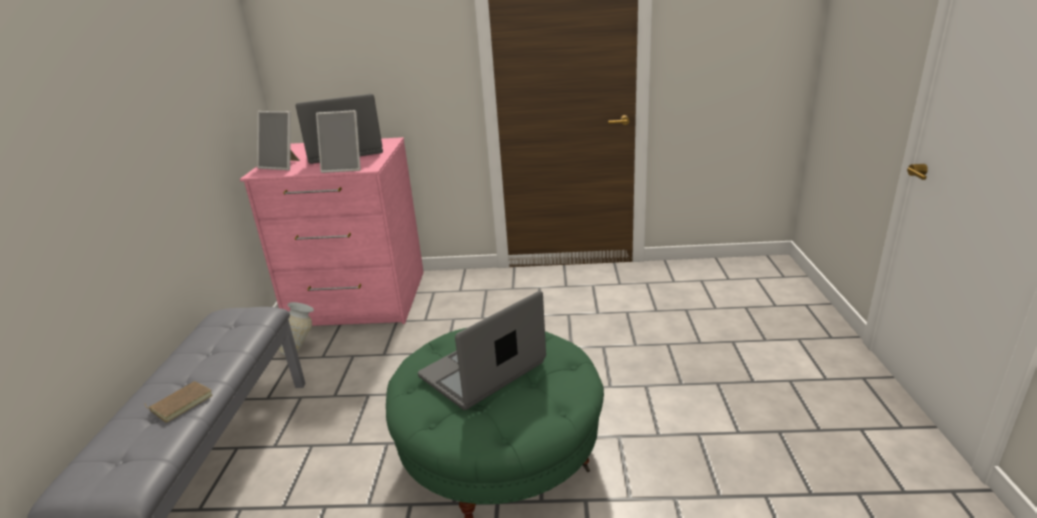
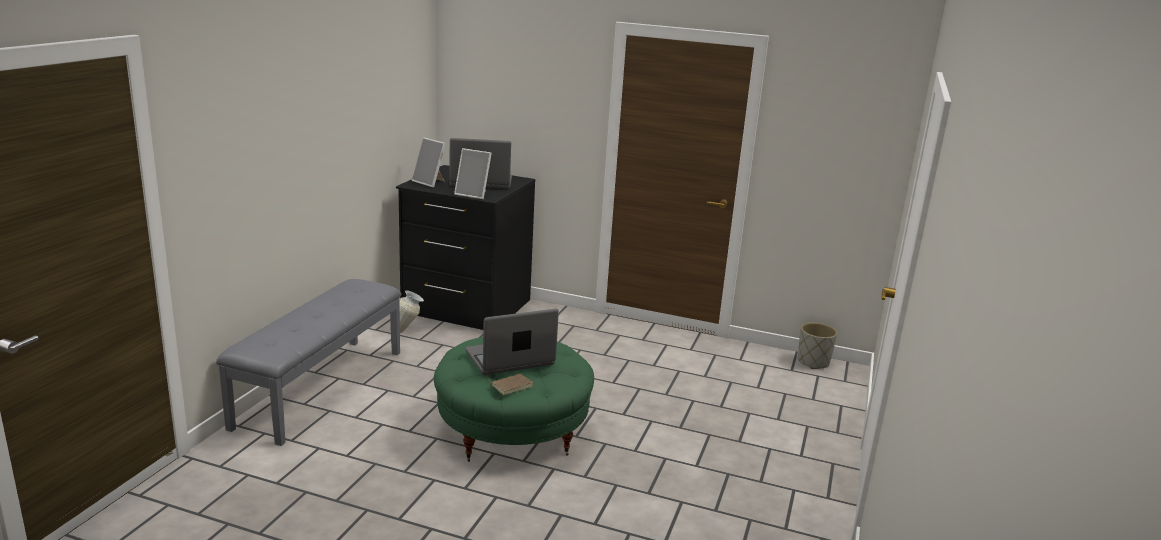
camera: 15 degrees right, 5 degrees down
brown book [144,381,213,423] -> brown book moved to [489,374,533,395]
pink dresser [240,137,424,326] -> black dresser [396,165,535,330]
none -> grey planter [798,323,837,369]

